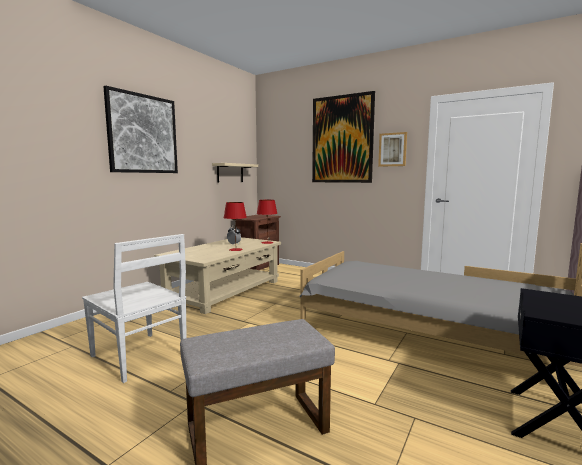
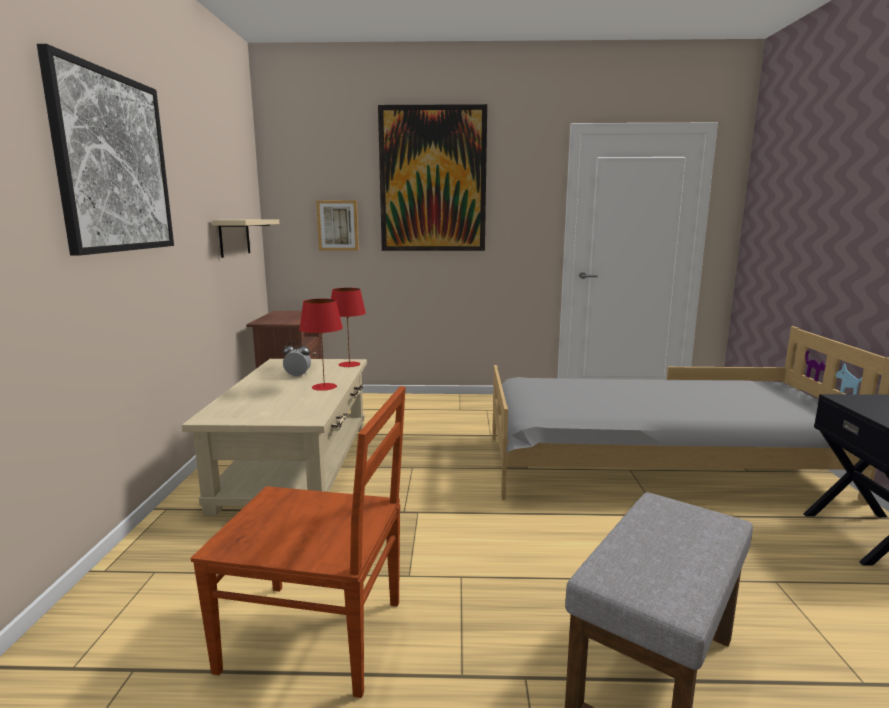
camera: 30 degrees left, 5 degrees up
white chair [82,234,187,383] -> brown chair [191,386,406,698]
picture [378,132,407,167] -> picture moved to [316,201,359,251]

